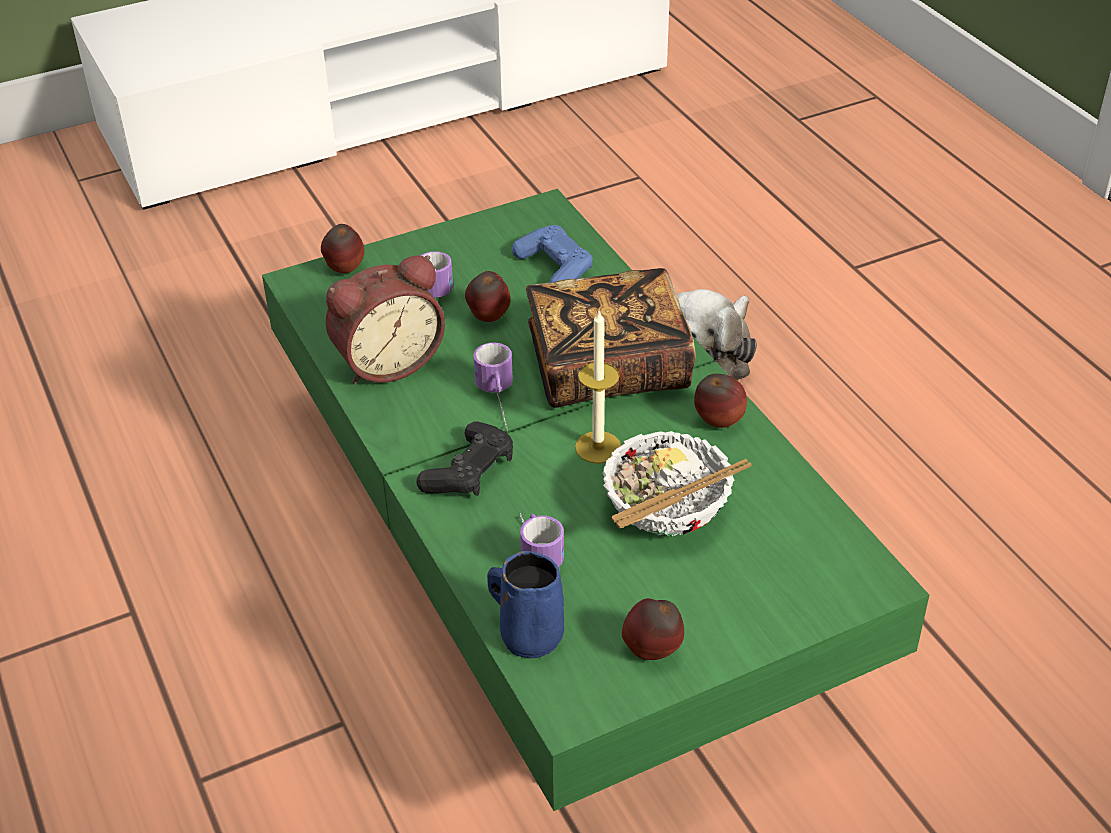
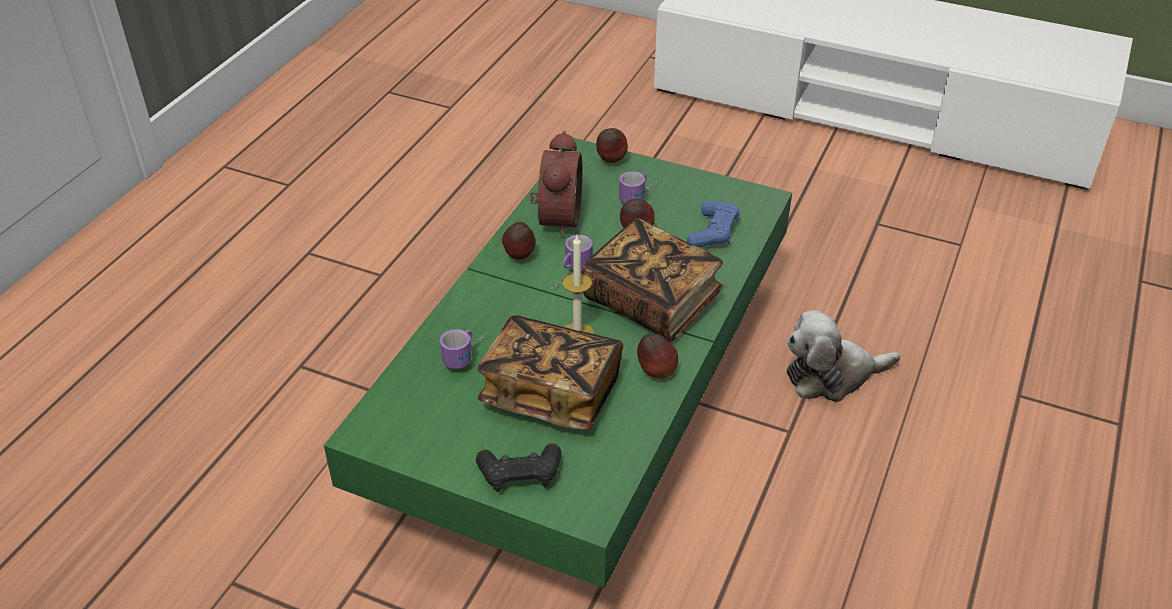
camera: 50 degrees right, 0 degrees up
alarm clock [325,255,445,384] -> alarm clock turned 105 degrees counterclockwise [530,131,582,237]
black game controller [416,422,513,496] -> black game controller moved to [476,443,561,492]
blue mug [487,551,564,658] -> none
bowl [602,431,752,536] -> book [478,315,623,430]
apple [622,598,684,660] -> apple moved to [502,222,536,260]

